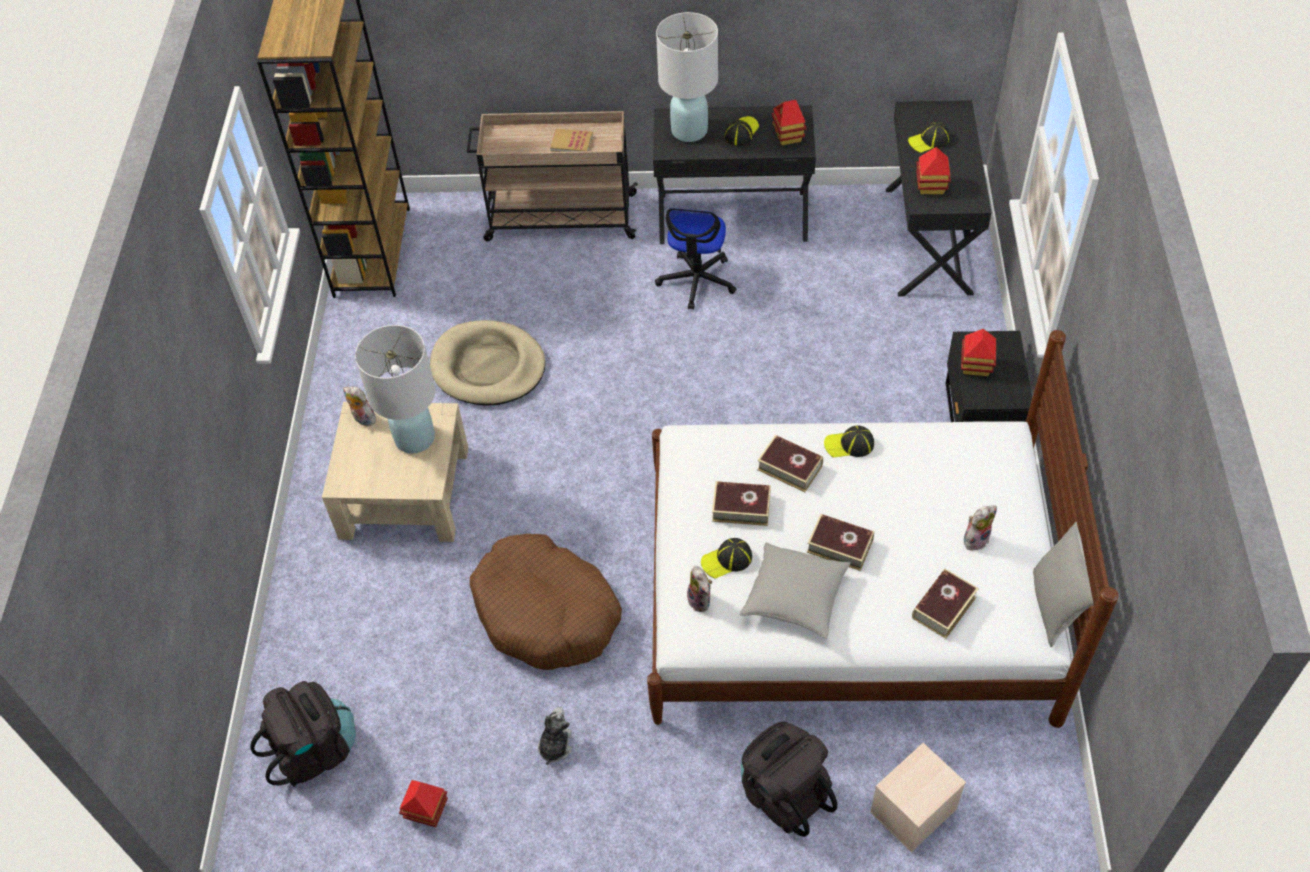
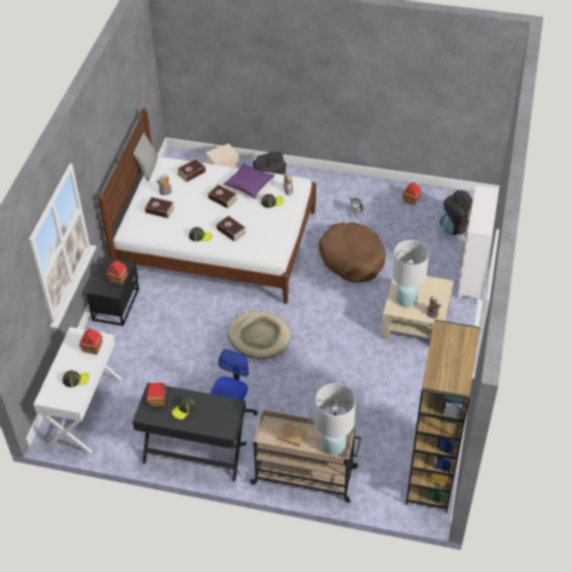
camera: 170 degrees left, 5 degrees down
beige dog bed [430,320,546,406] -> beige dog bed moved to [228,311,291,359]
white table lamp [656,12,718,142] -> white table lamp moved to [315,383,356,456]
book [712,481,771,526] -> book moved to [145,196,175,218]
grey pillow [740,542,851,639] -> purple pillow [223,163,275,199]
black desk [886,100,992,296] -> white desk [33,327,122,453]
none -> white dresser [458,185,499,301]

